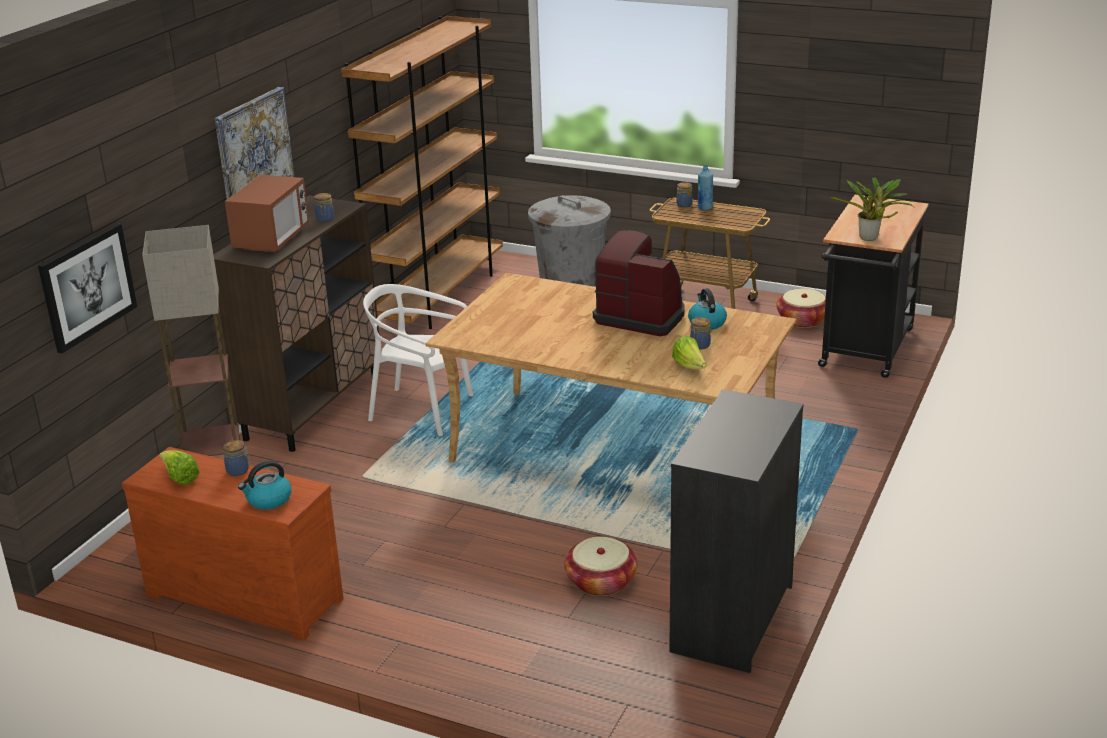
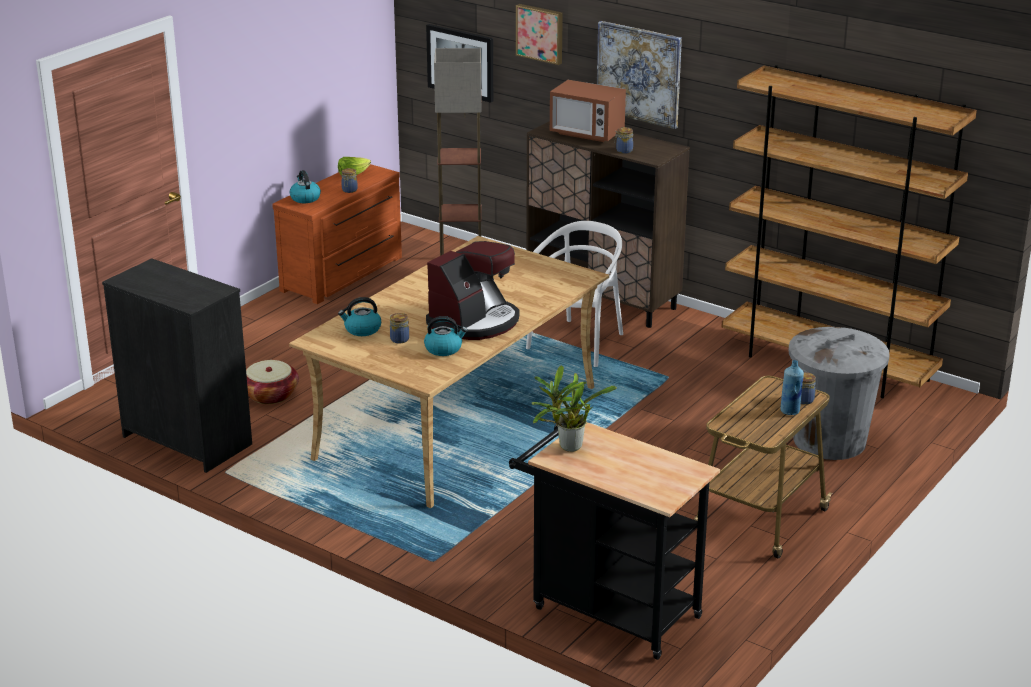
camera: 100 degrees right, 0 degrees up
lettuce [672,336,707,369] -> kettle [338,297,381,336]
basket [777,289,826,328] -> none
none -> picture [516,4,563,65]

